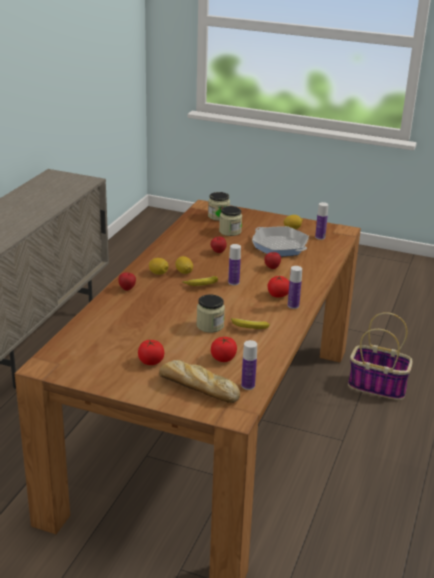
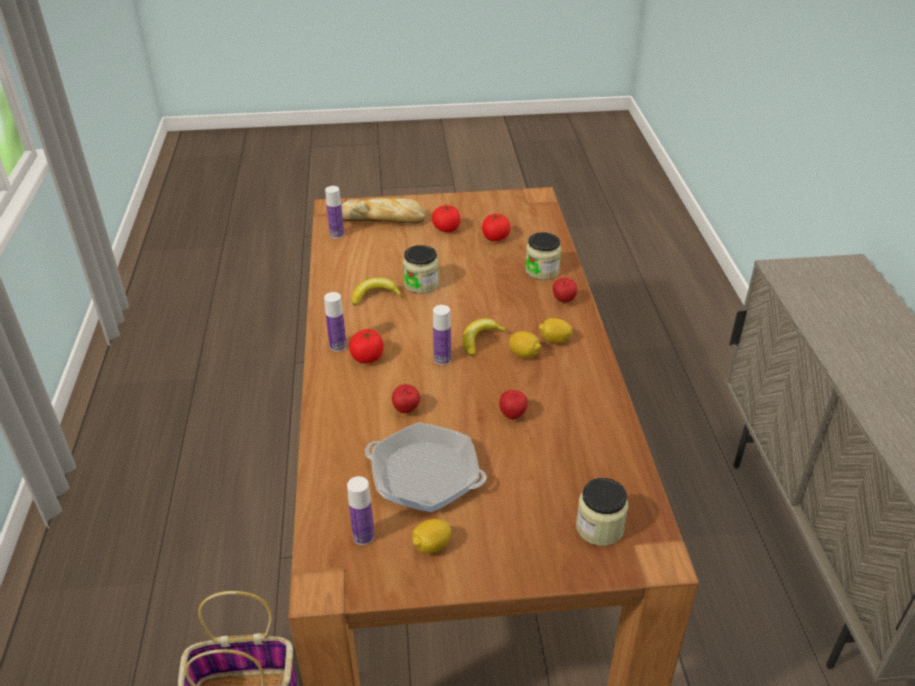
camera: 155 degrees right, 10 degrees up
tomato [211,337,237,362] -> tomato moved to [482,214,511,241]
jar [219,206,242,236] -> jar moved to [525,232,561,280]

